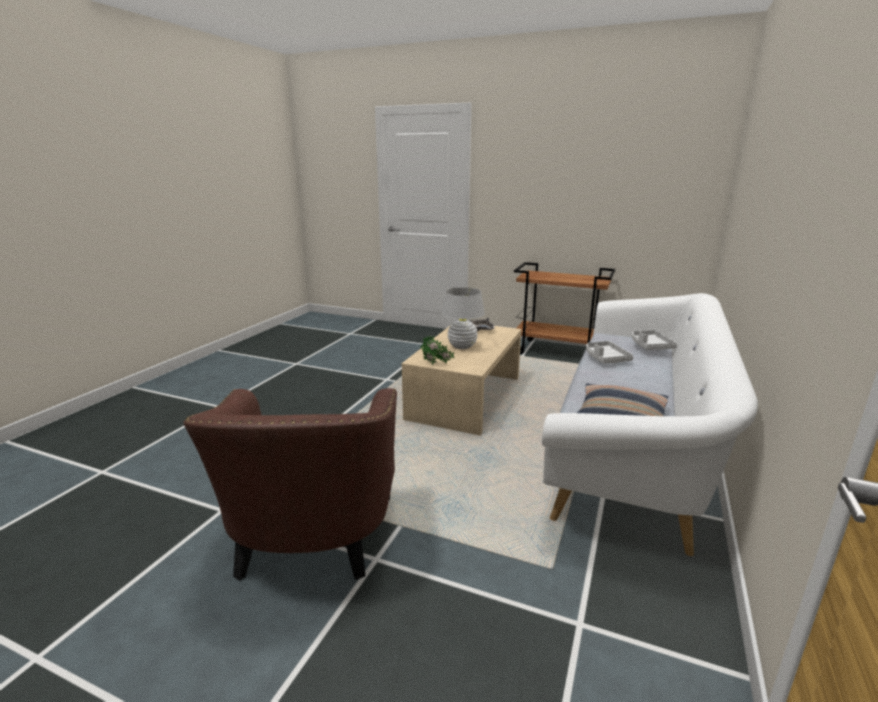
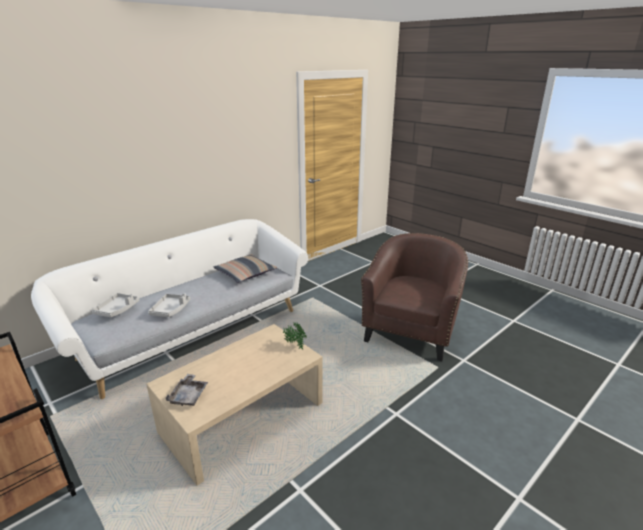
camera: 155 degrees left, 5 degrees up
white table lamp [441,287,485,349] -> none

